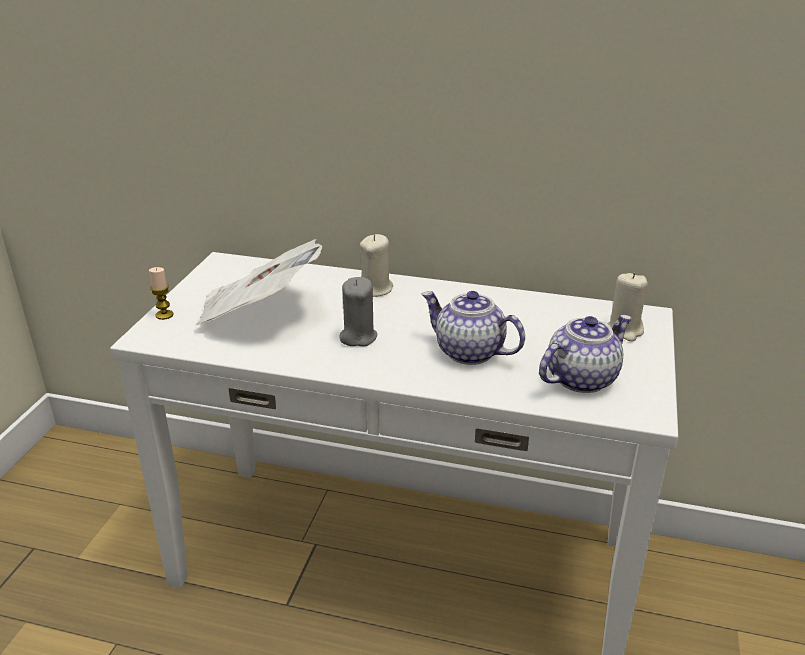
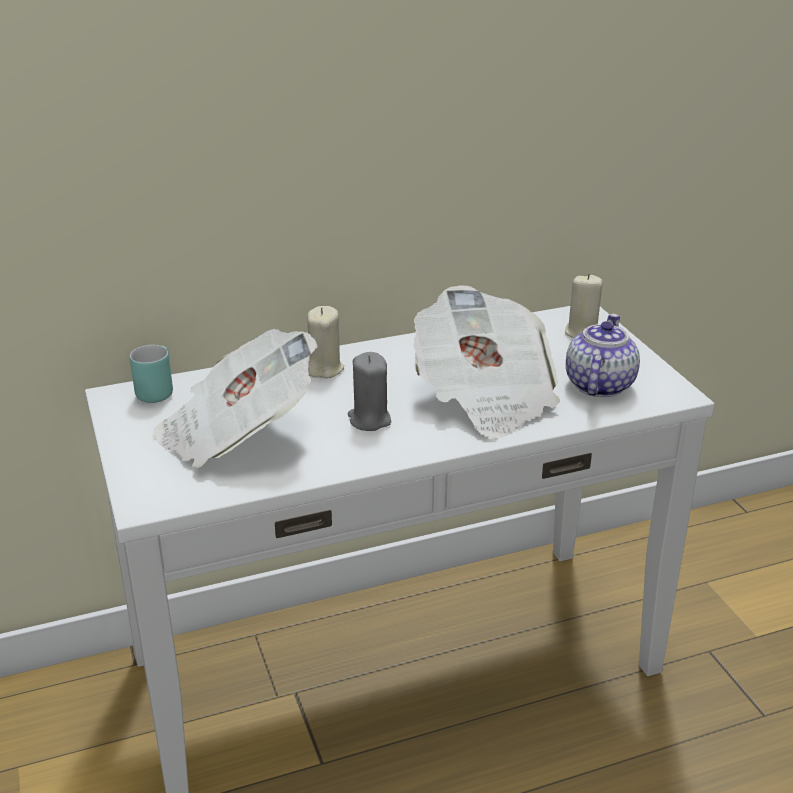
camera: 35 degrees left, 0 degrees up
candle [149,267,173,320] -> none
teapot [421,291,525,365] -> newspaper [414,285,560,439]
none -> turquoise mug [130,345,173,403]

